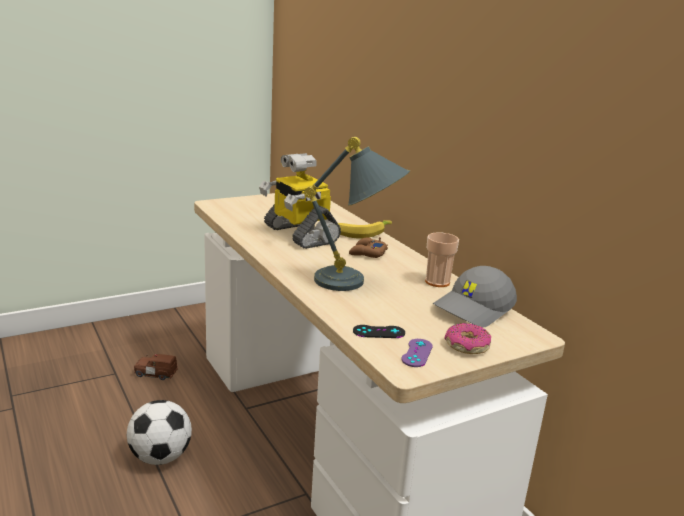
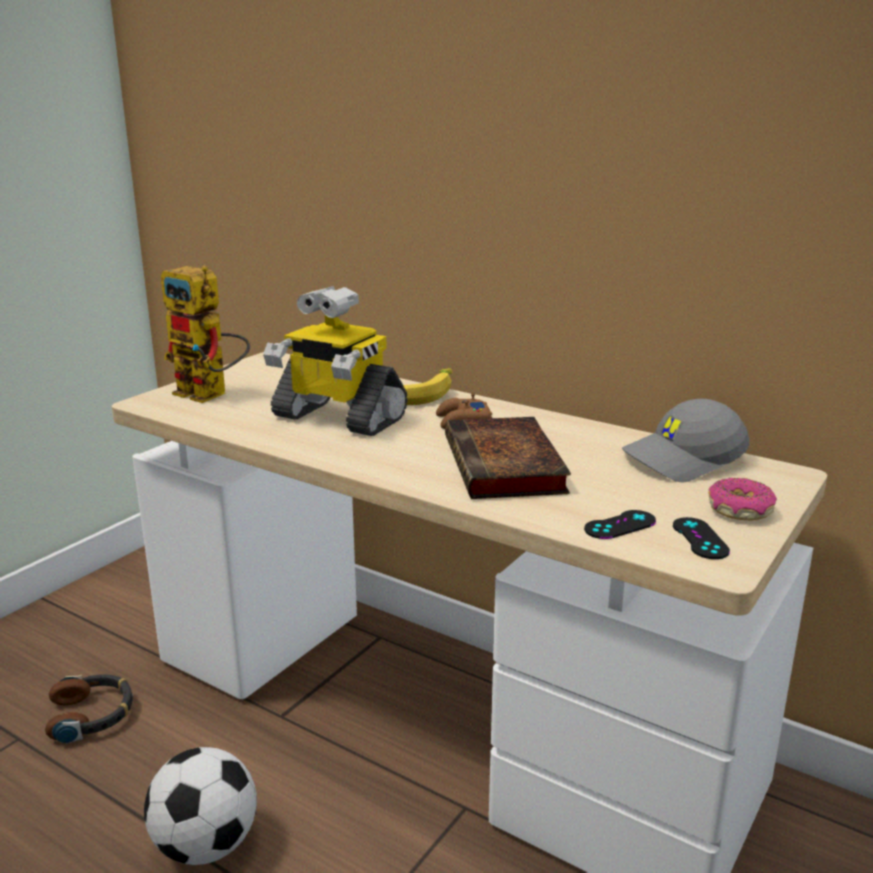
camera: 25 degrees left, 0 degrees up
brown toy car [134,354,178,380] -> headphones [45,674,133,744]
grey table lamp [304,137,410,291] -> book [445,417,571,499]
purple game controller [401,339,433,367] -> black game controller [673,517,730,559]
cup [425,232,459,287] -> none
grey cap [433,266,517,328] -> grey cap turned 45 degrees clockwise [622,399,750,482]
none -> toy robot [161,266,250,403]

